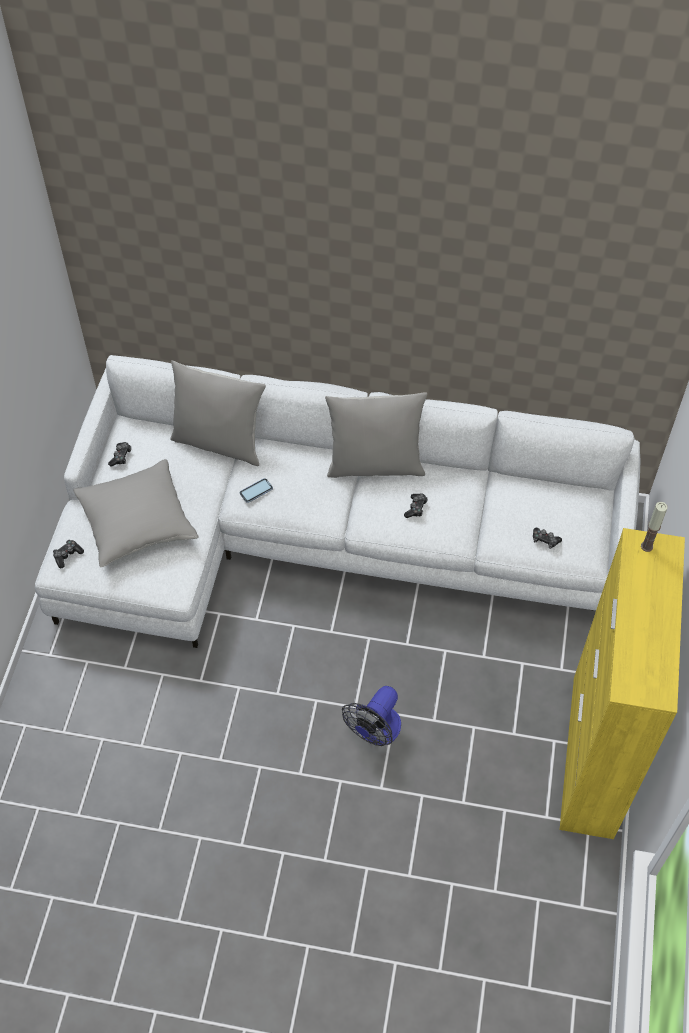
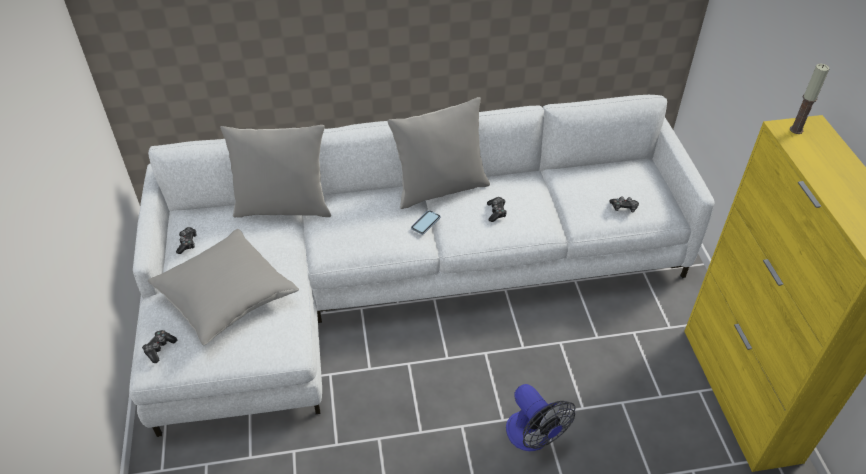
camera: 20 degrees left, 10 degrees down
phone [240,478,273,503] -> phone moved to [411,210,440,235]
fan [342,686,401,746] -> fan turned 45 degrees counterclockwise [506,384,576,451]

